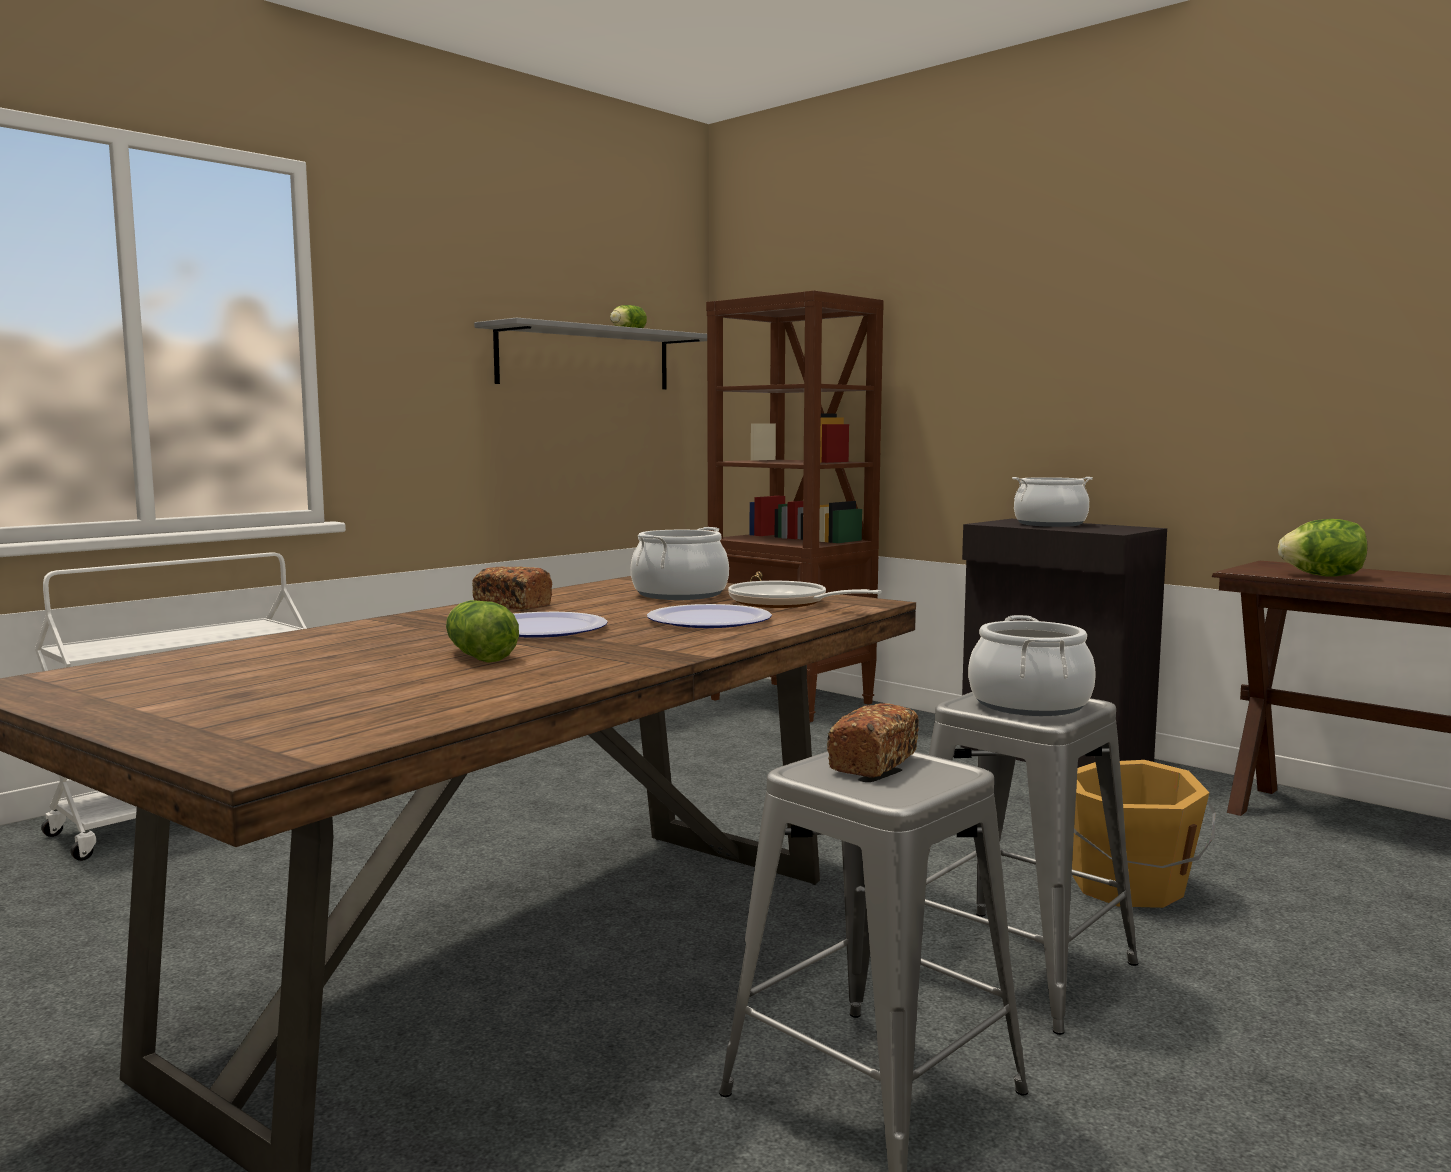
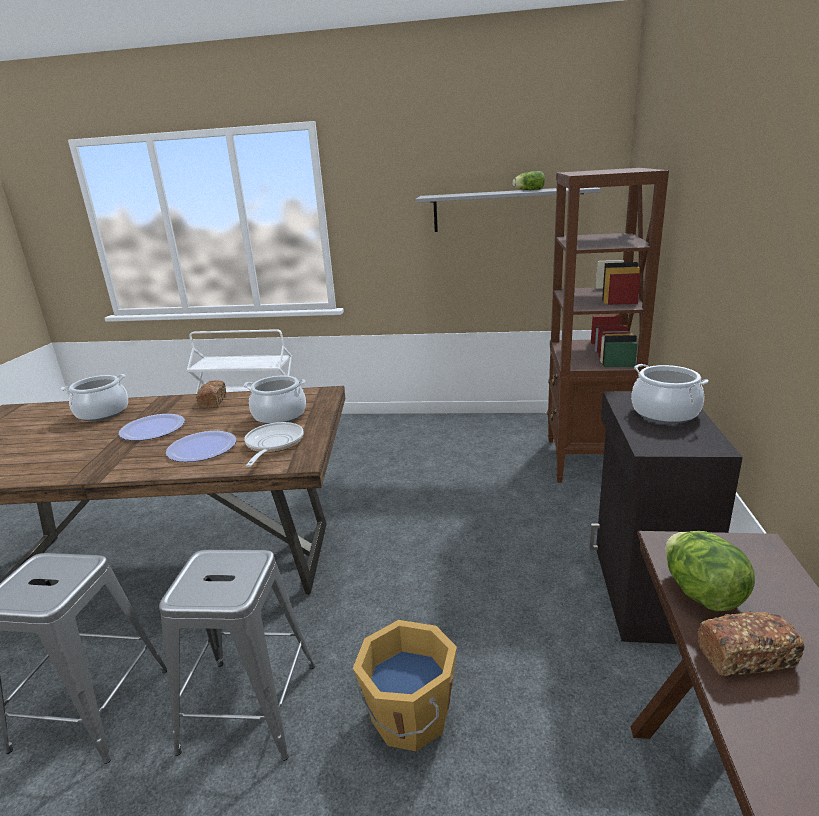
camera: 55 degrees right, 15 degrees up
lettuce [446,600,519,663] -> none
bread [827,703,919,778] -> bread moved to [698,612,805,676]
cooking pot [968,615,1096,716] -> cooking pot moved to [61,374,128,421]

